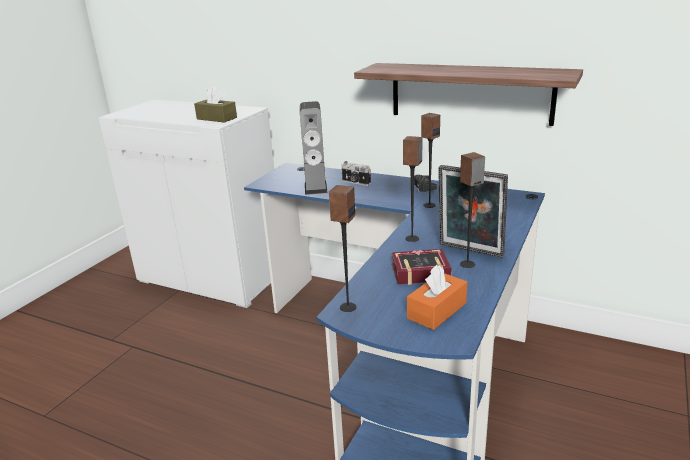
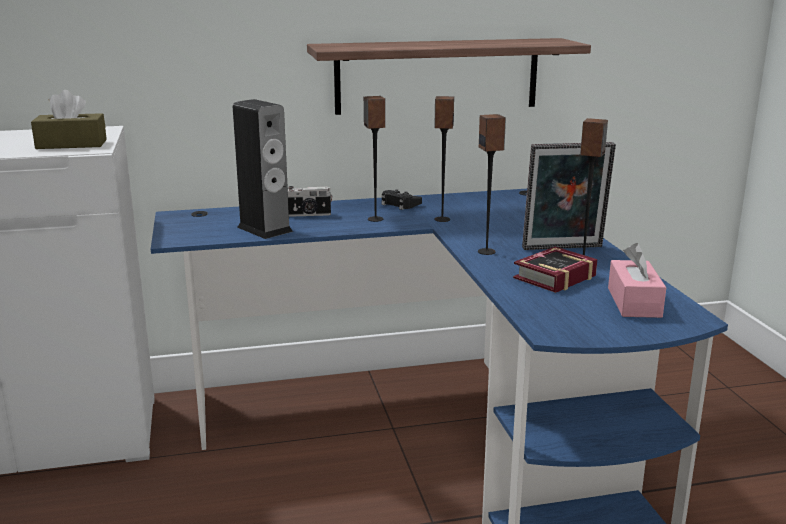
camera: 40 degrees left, 5 degrees down
speaker [329,185,356,312] -> speaker moved to [364,96,385,222]
orange tissue box [407,265,467,330] -> pink tissue box [608,243,666,318]

